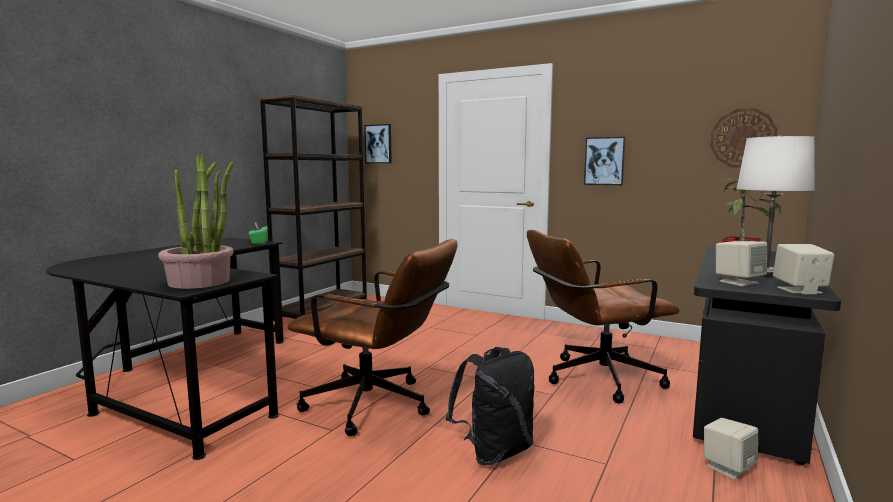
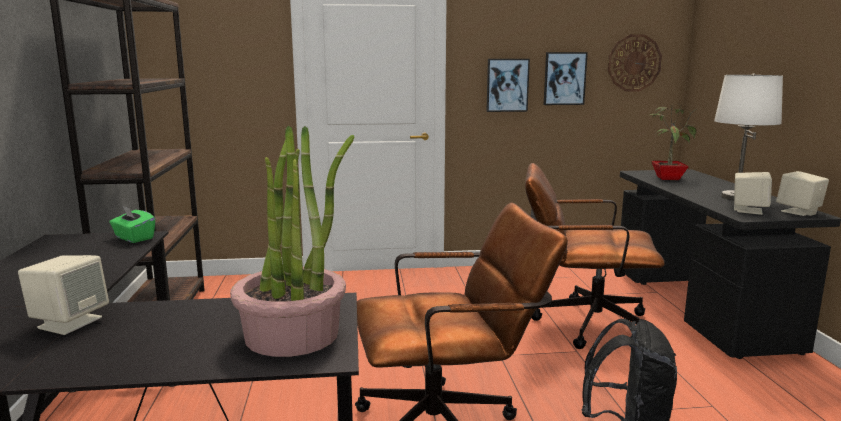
camera: 35 degrees left, 5 degrees up
picture [364,124,392,163] -> picture moved to [544,52,588,105]
brown office chair [527,230,680,404] -> brown office chair turned 60 degrees clockwise [525,163,665,349]
beige speaker [704,418,758,479] -> beige speaker moved to [18,255,109,335]

